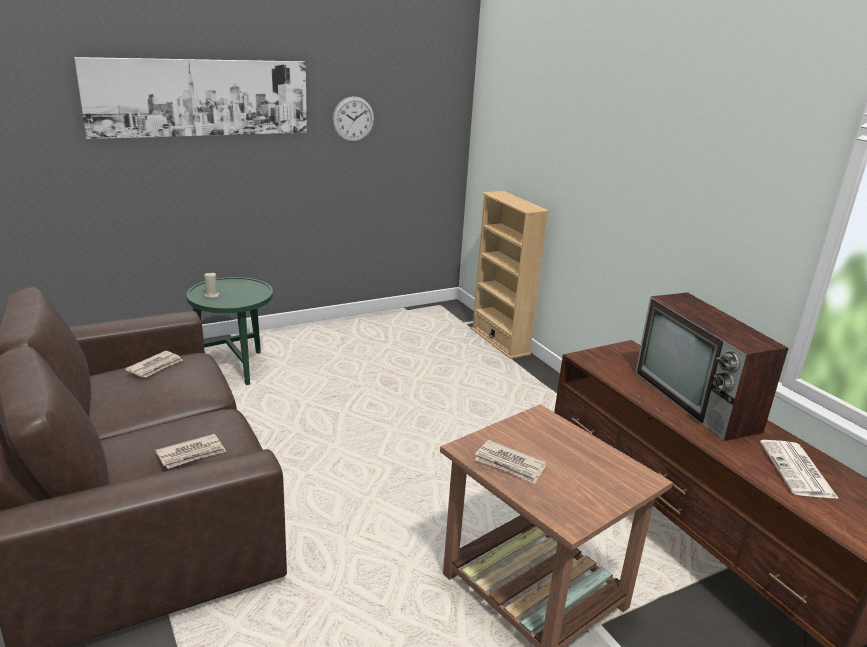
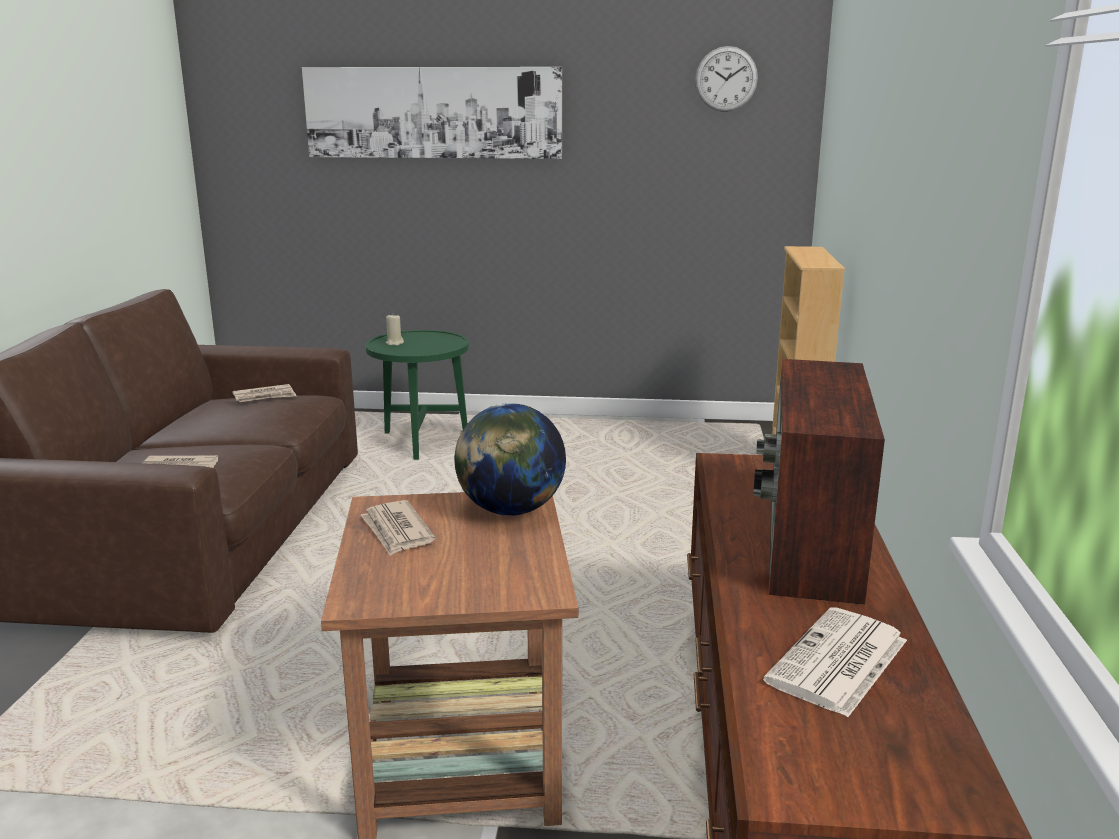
camera: 35 degrees right, 5 degrees down
wall clock [332,96,374,142] -> wall clock moved to [695,46,758,112]
none -> globe [455,403,566,516]

